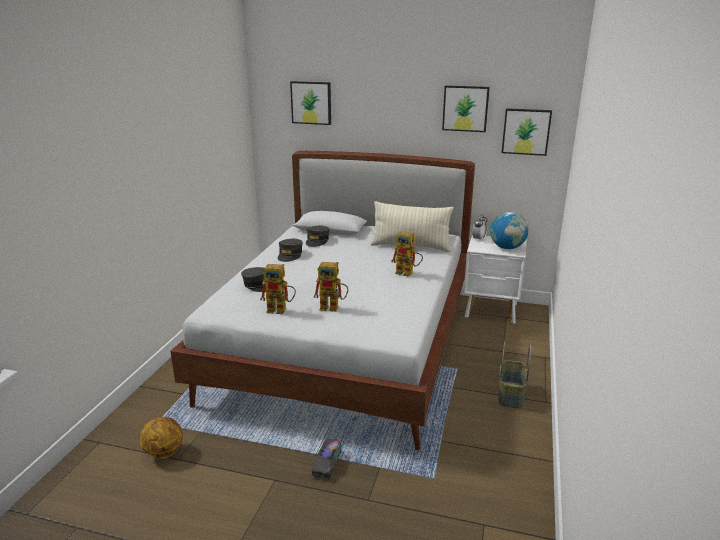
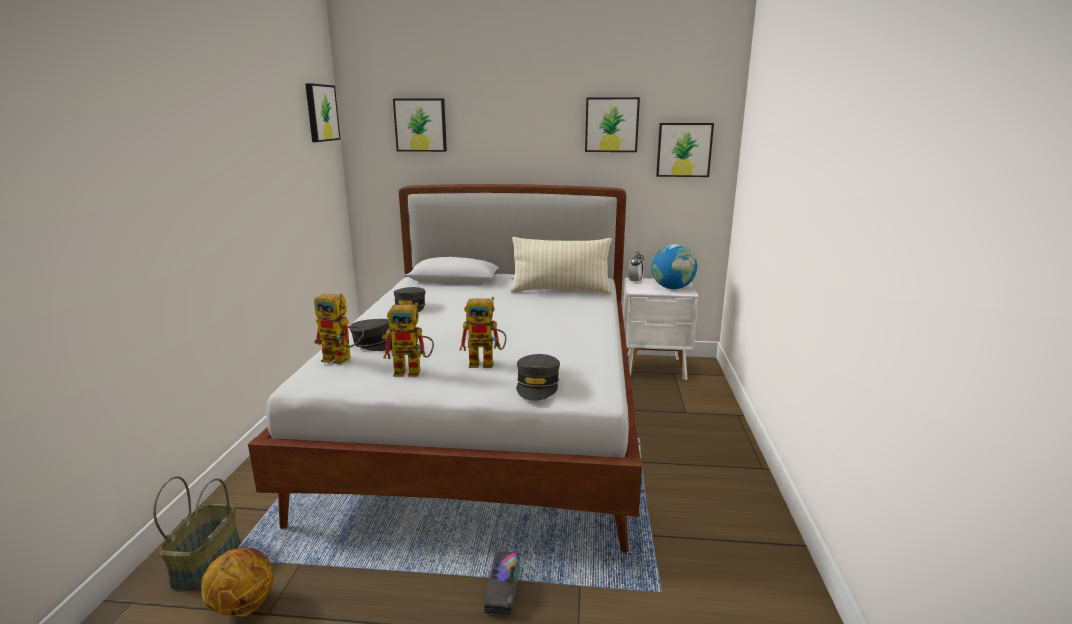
camera: 10 degrees left, 5 degrees down
grey cap [306,226,329,247] -> grey cap moved to [516,354,560,401]
toy robot [391,231,423,277] -> toy robot moved to [314,293,364,365]
basket [498,341,531,409] -> basket moved to [153,476,240,591]
none -> picture [305,83,341,142]

